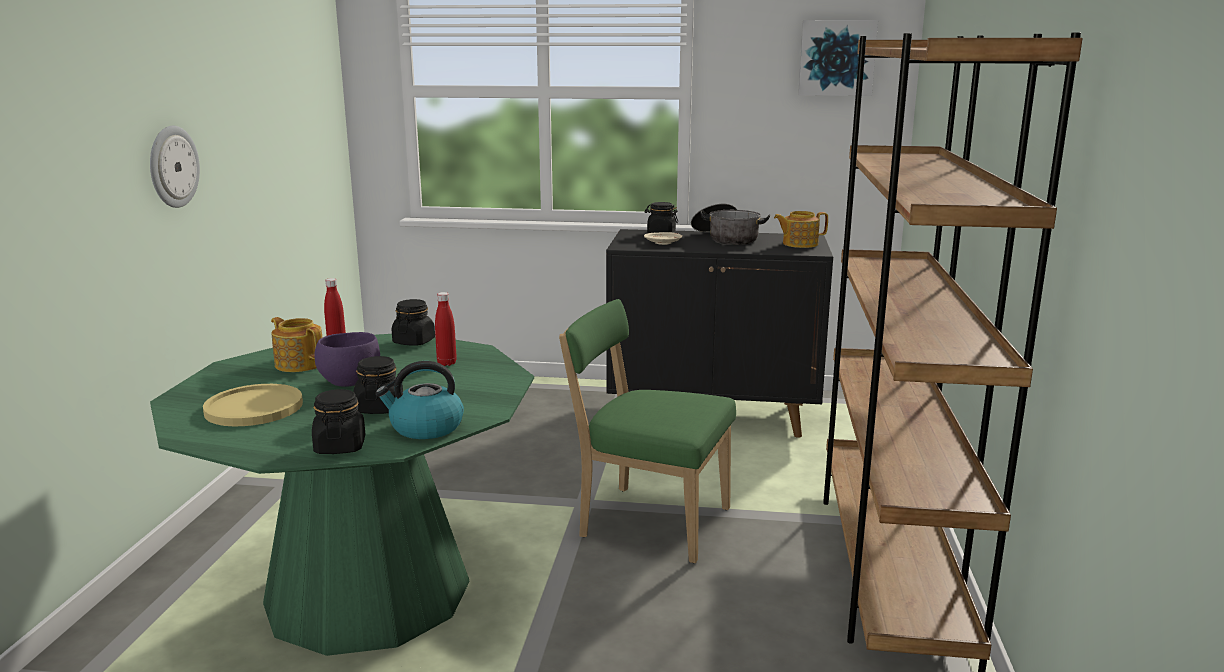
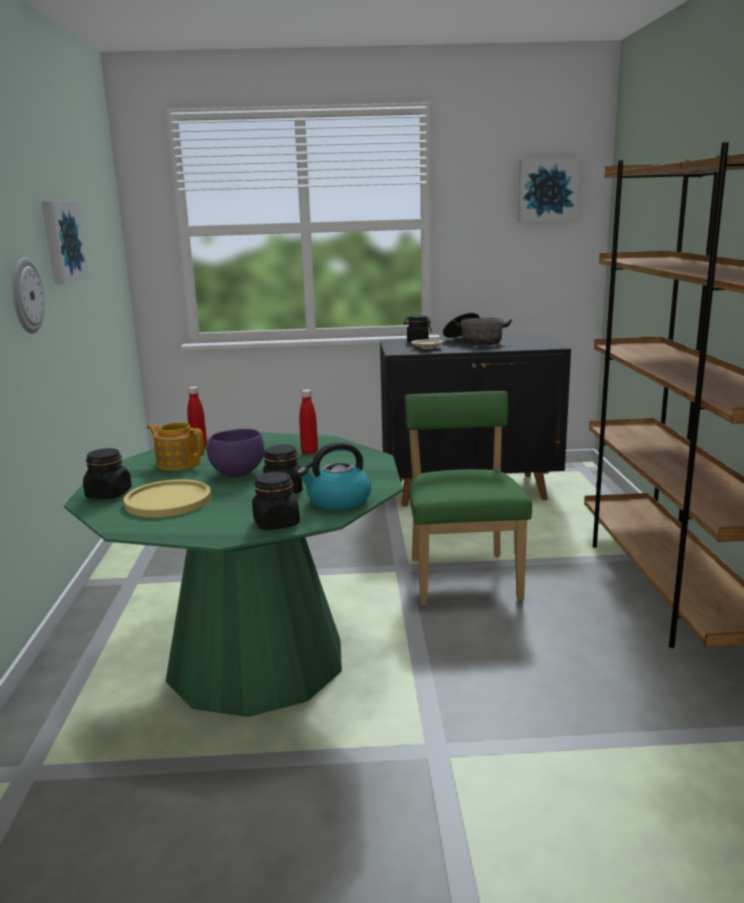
camera: 10 degrees left, 0 degrees up
black jar [392,299,435,346] -> black jar moved to [83,448,132,499]
green chair [559,299,736,563] -> green chair turned 75 degrees clockwise [405,391,532,606]
teapot [774,211,828,248] -> none
none -> picture [41,201,89,285]

